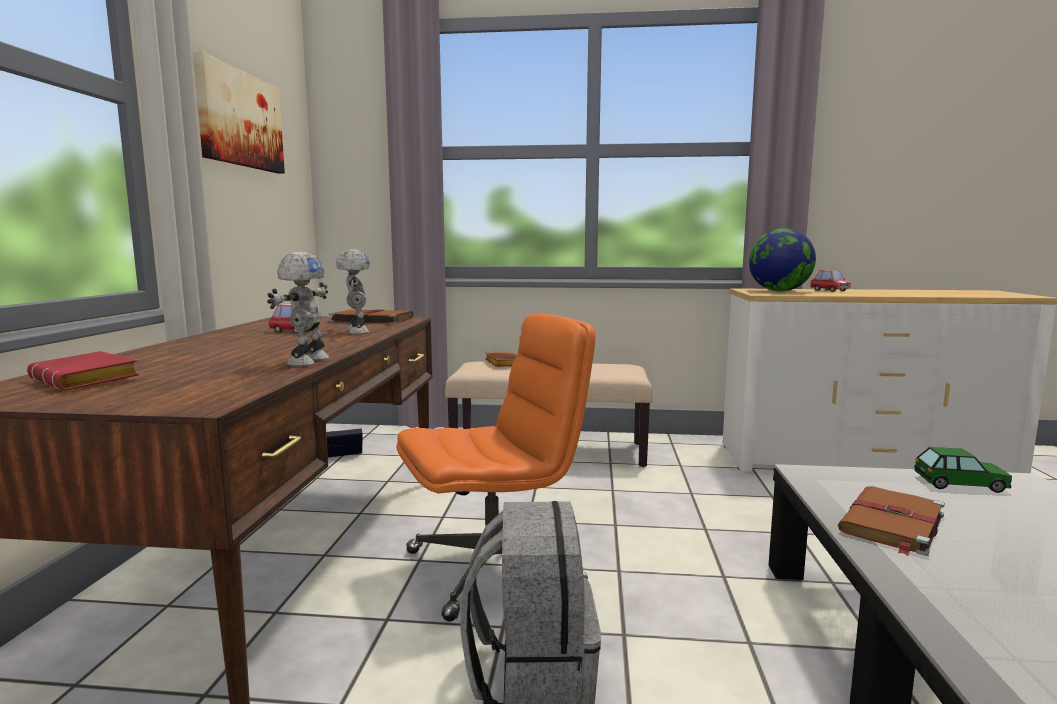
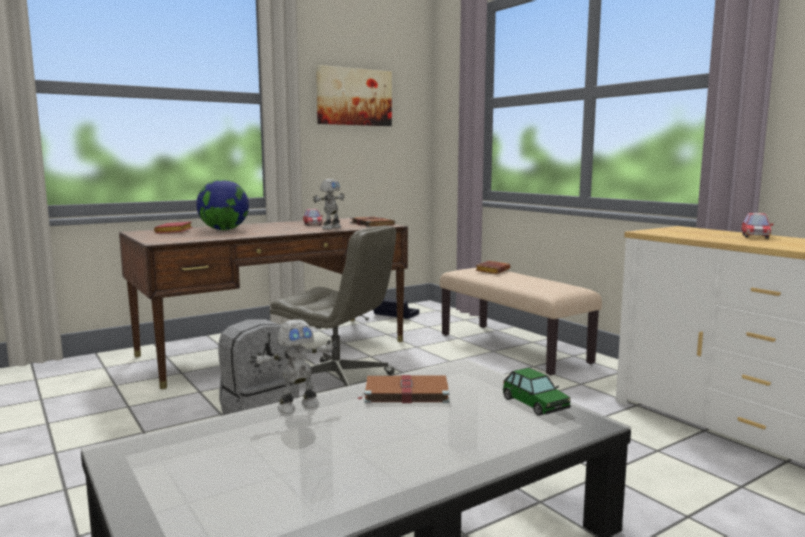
camera: 50 degrees right, 0 degrees up
toy robot [267,252,329,367] -> toy robot moved to [250,319,338,413]
orange office chair [396,314,595,622] -> grey office chair [270,225,396,387]
globe [749,229,816,291] -> globe moved to [196,180,249,230]

